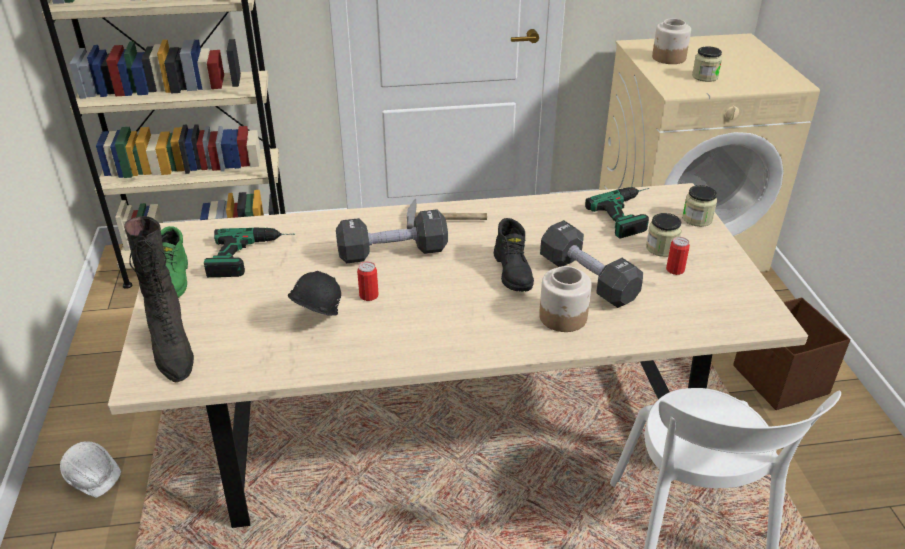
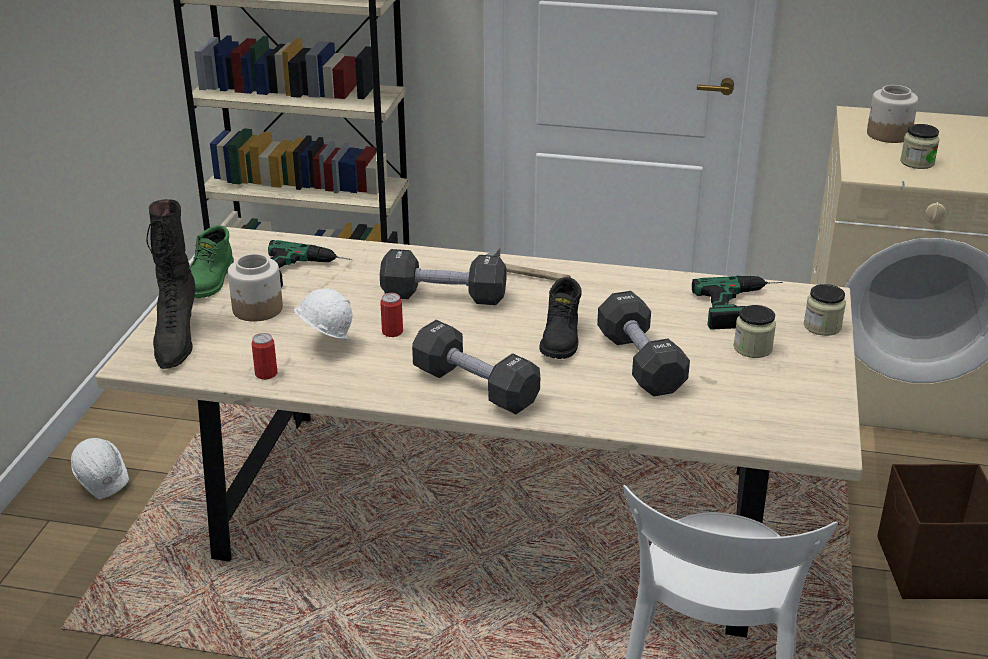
camera: 20 degrees right, 5 degrees down
black hard hat [288,271,341,316] -> white hard hat [294,289,352,340]
jar [539,266,592,332] -> jar moved to [228,254,283,322]
can [666,237,690,275] -> can moved to [252,333,277,380]
none -> black dumbbell [412,320,540,414]

